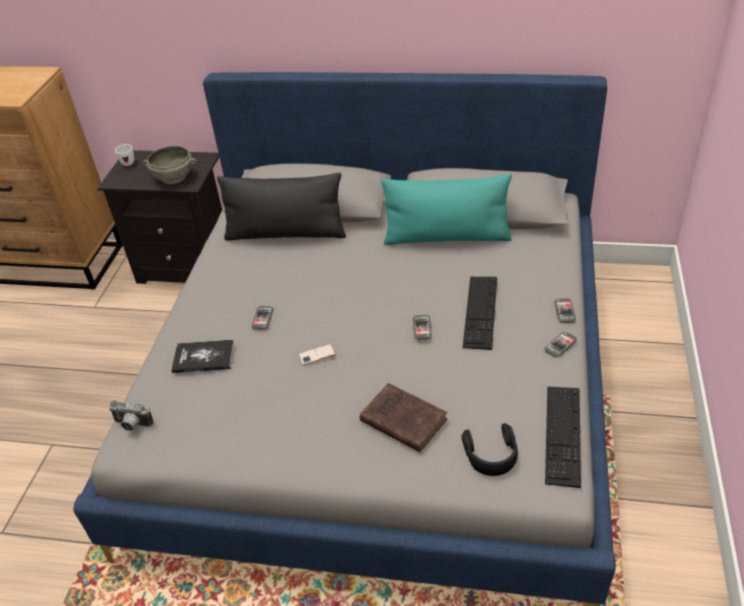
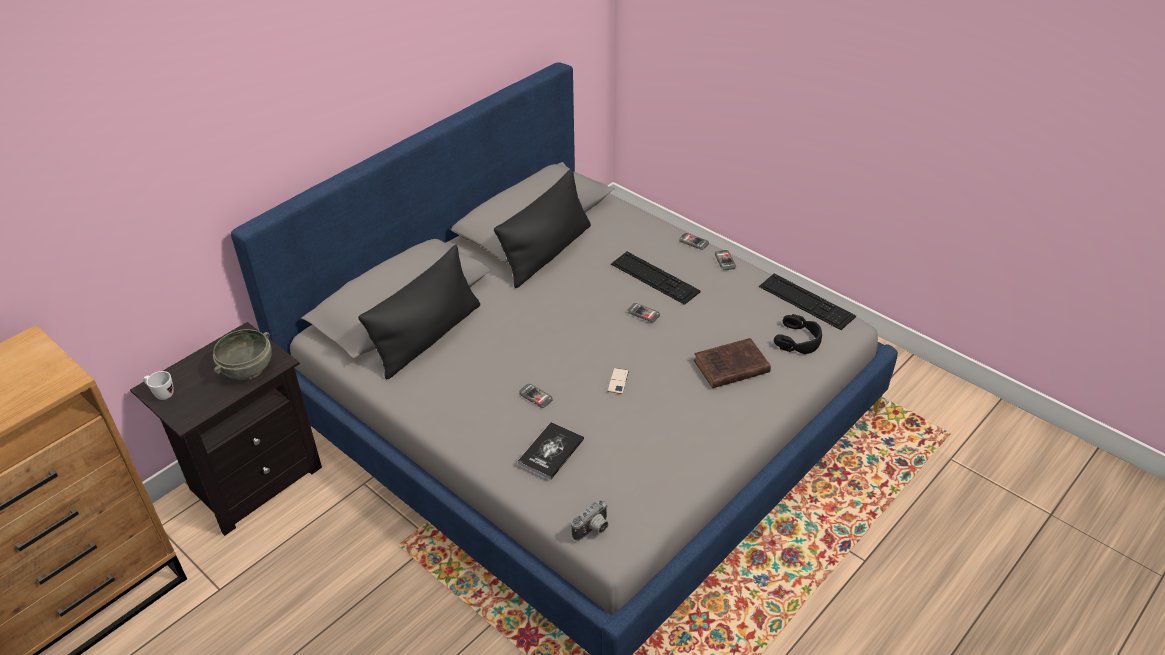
camera: 60 degrees left, 0 degrees up
turquoise pillow [381,174,512,245] -> black pillow [494,169,591,288]

